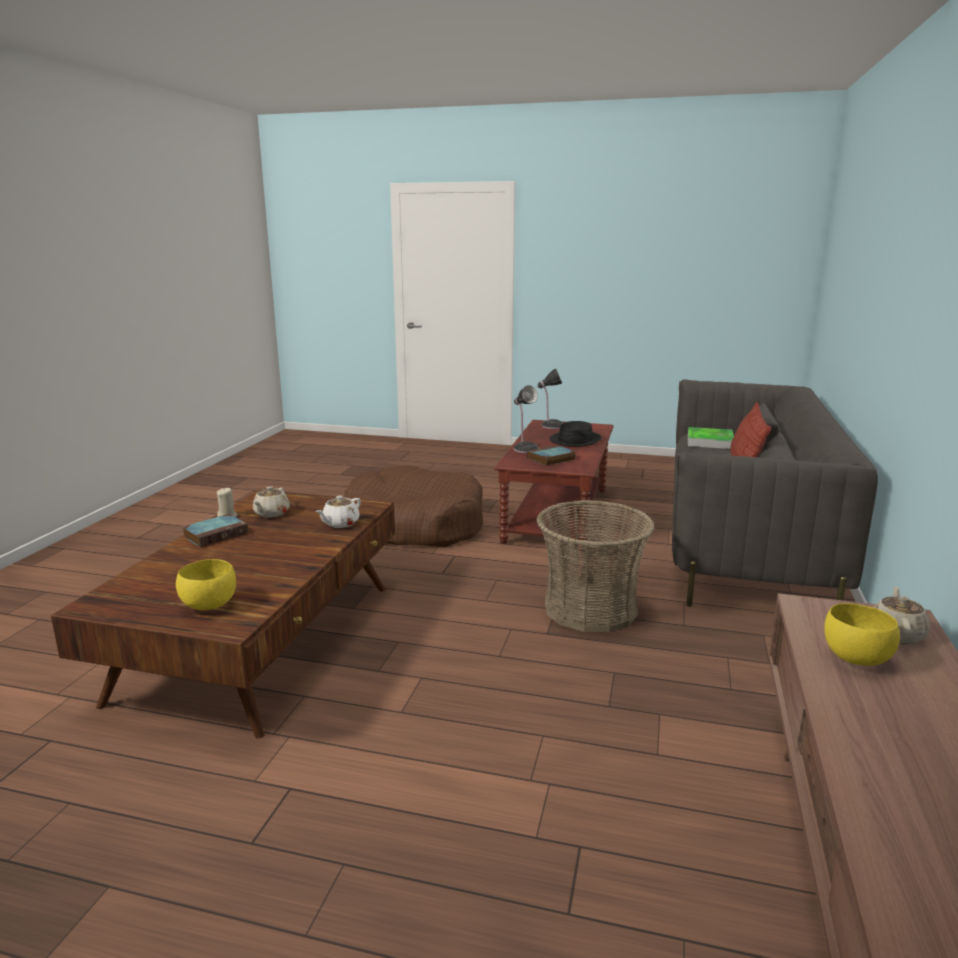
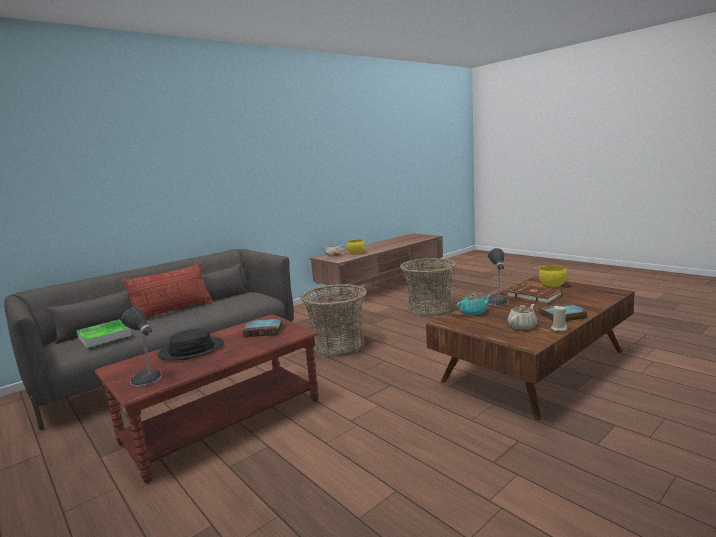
camera: 145 degrees left, 5 degrees down
white teapot [316,496,361,528] -> turquoise teapot [457,293,492,315]
brown dog bed [344,465,483,547] -> none
table lamp [514,385,539,453] -> table lamp moved to [488,248,508,306]
none -> basket [400,258,456,317]
none -> brown book [507,285,562,304]

